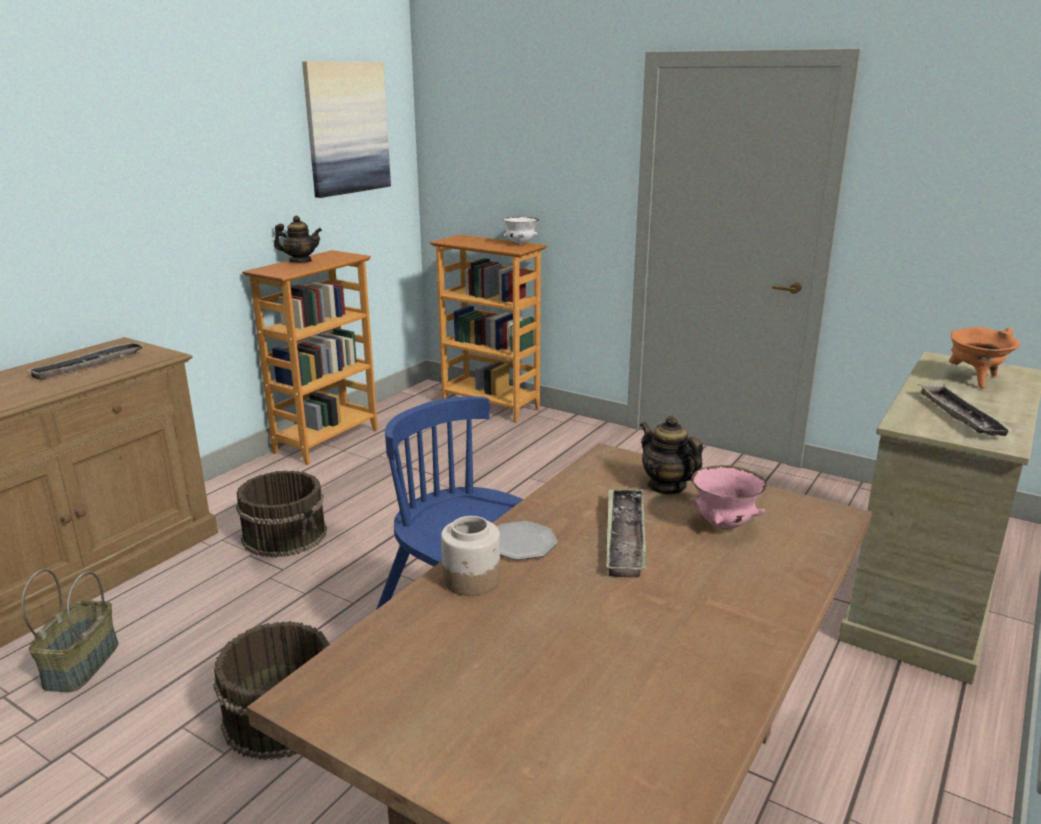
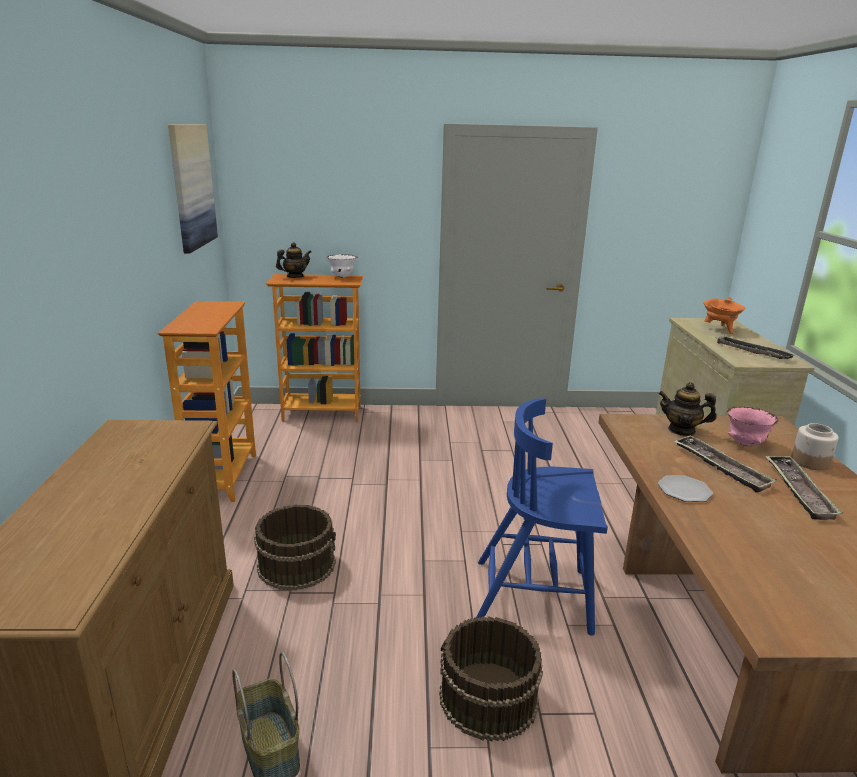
camera: 35 degrees left, 0 degrees up
tray [26,342,144,380] -> tray moved to [765,456,843,520]
teapot [274,216,322,263] -> teapot moved to [276,242,311,278]
jar [441,516,500,596] -> jar moved to [791,423,839,470]

